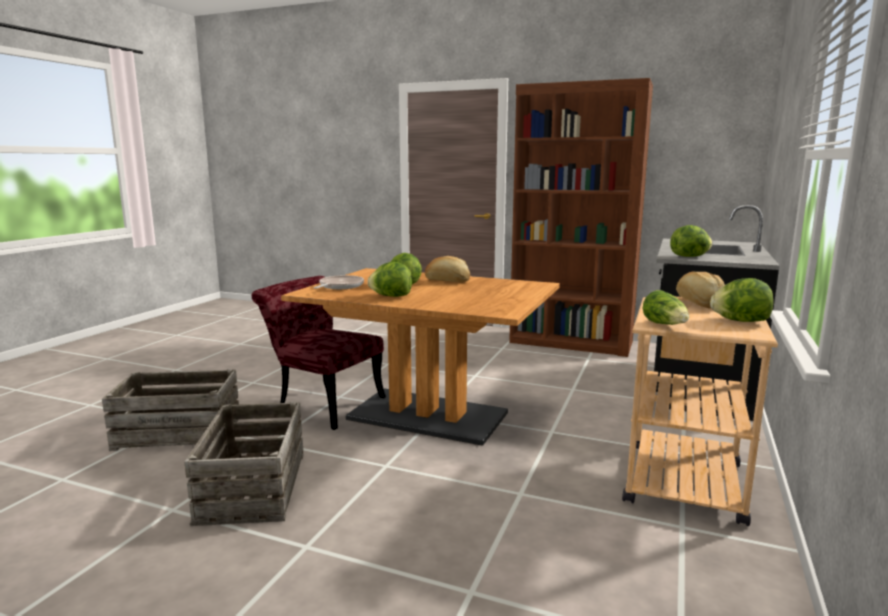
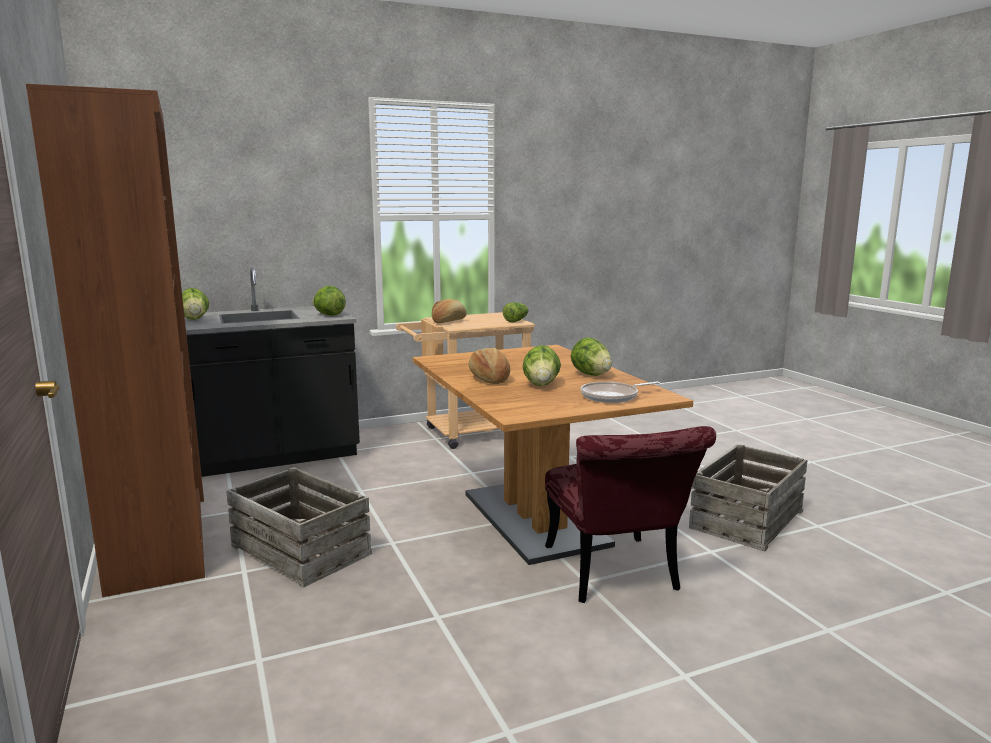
camera: 135 degrees left, 0 degrees up
crate [102,369,239,451] -> crate moved to [226,467,372,588]
lettuce [710,278,774,322] -> lettuce moved to [182,288,209,320]

